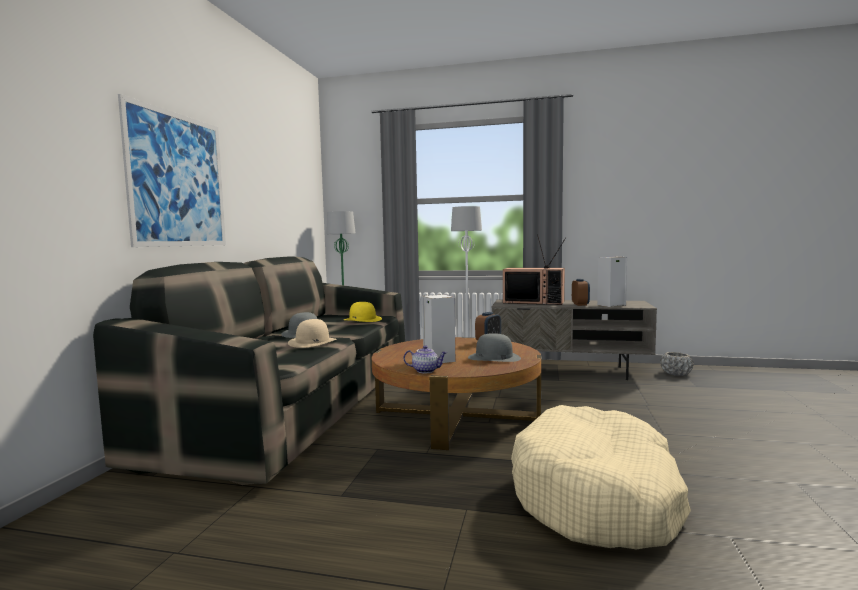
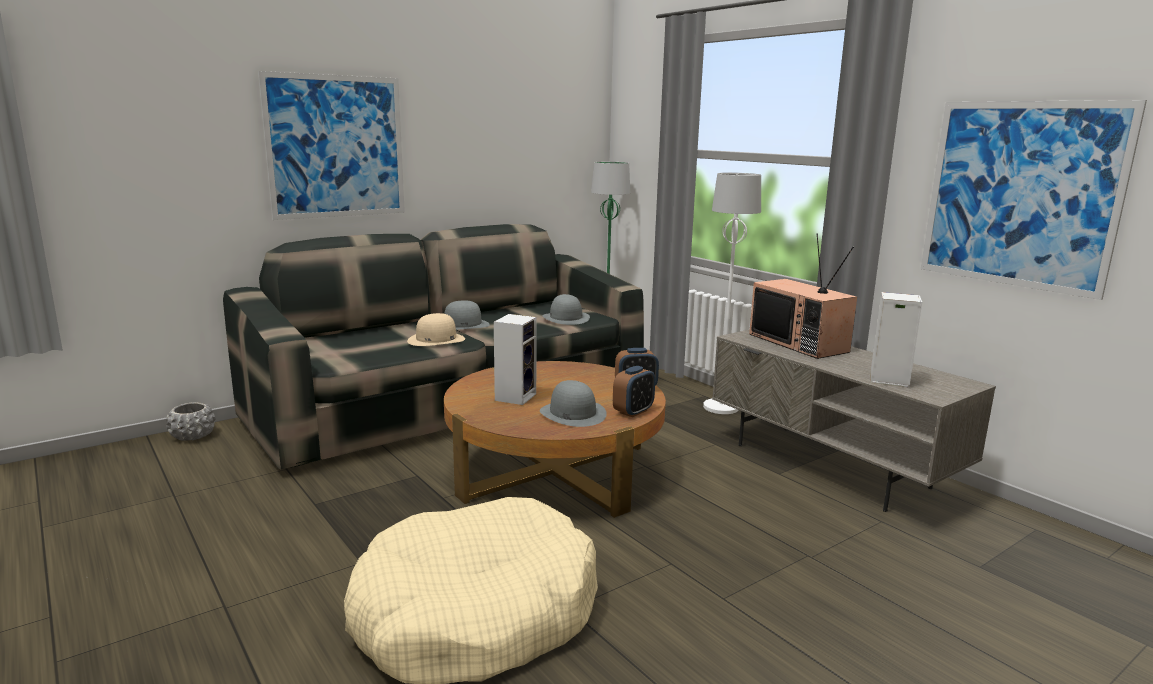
camera: 40 degrees right, 10 degrees up
yellow hat [344,302,382,322] -> grey hat [543,294,590,325]
teapot [403,345,447,373] -> none
alarm clock [572,279,590,306] -> alarm clock moved to [613,366,655,417]
grey planter [660,352,693,376] -> grey planter moved to [166,403,216,441]
none -> picture [921,100,1147,300]

